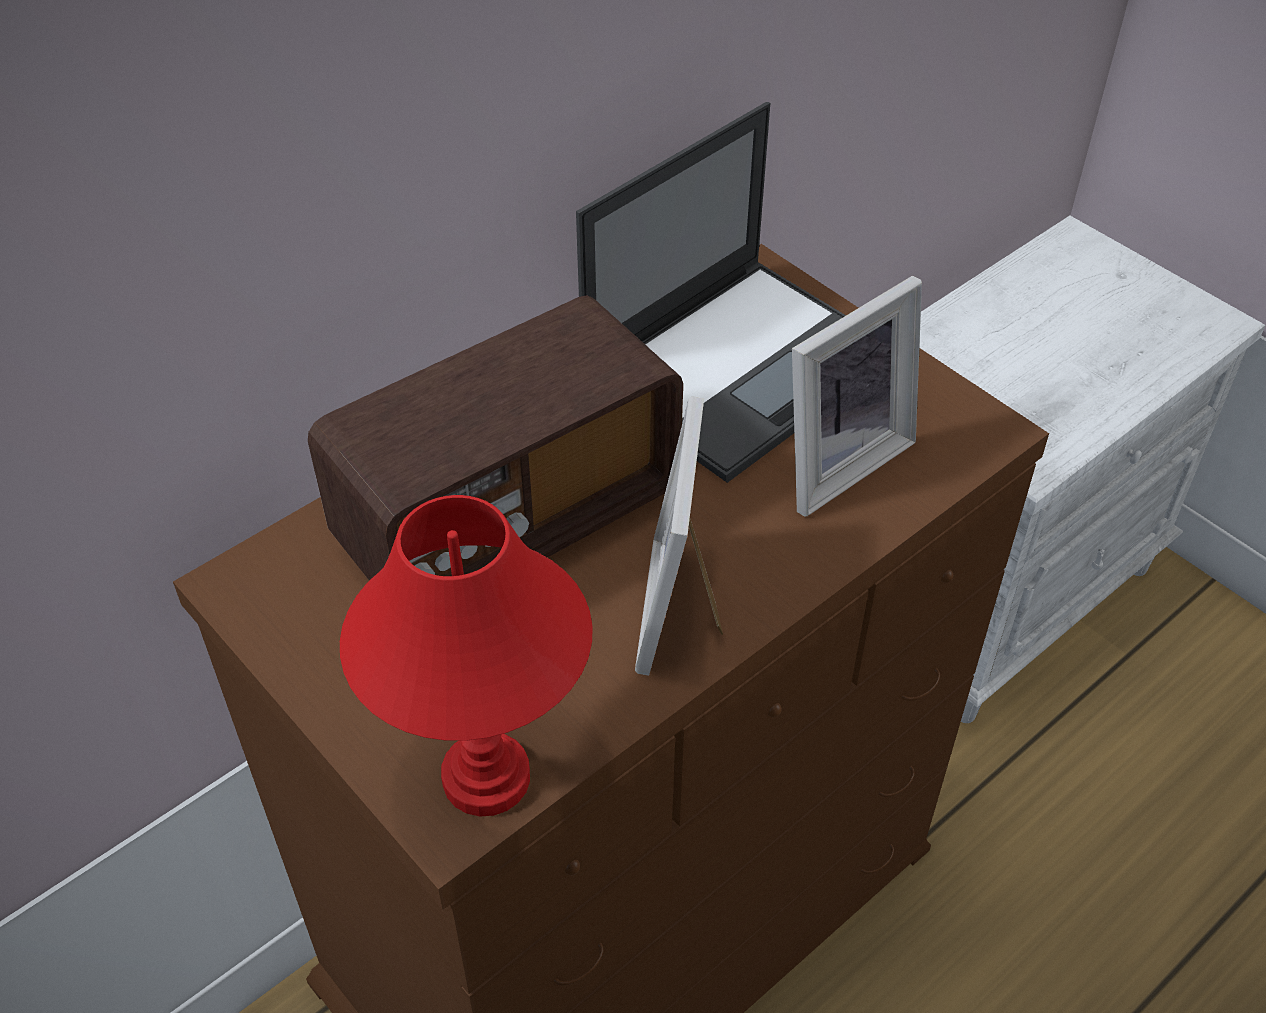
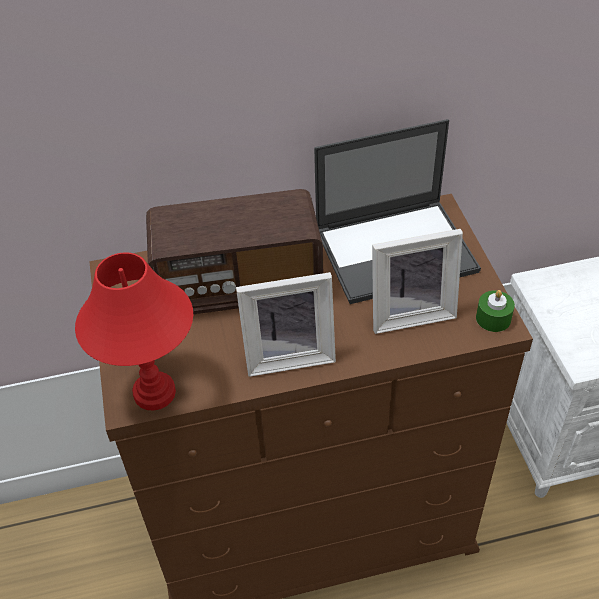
camera: 30 degrees right, 0 degrees up
picture frame [635,396,723,676] -> picture frame turned 135 degrees counterclockwise [236,272,336,377]
none -> green candle [476,290,515,332]

